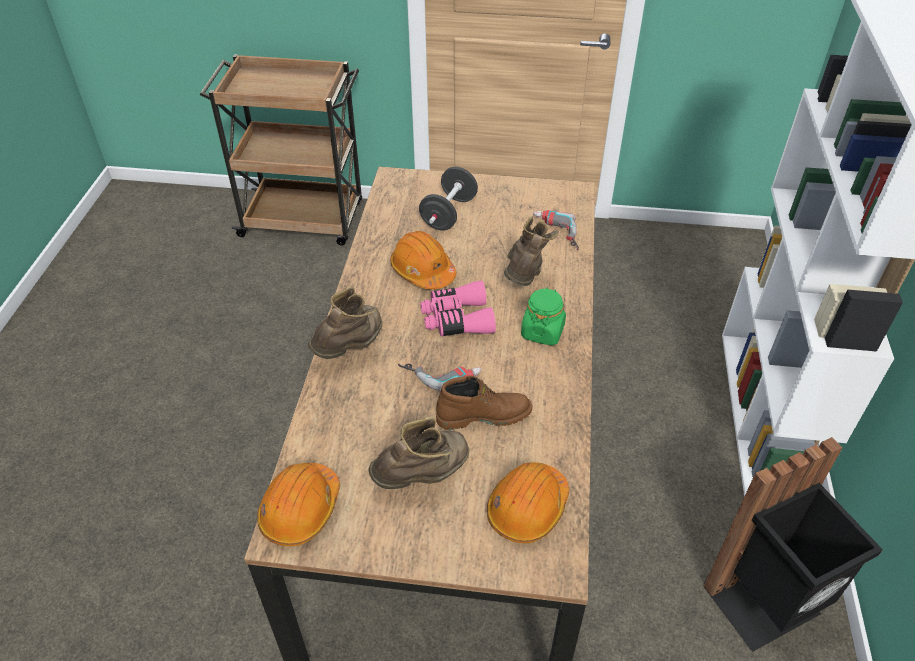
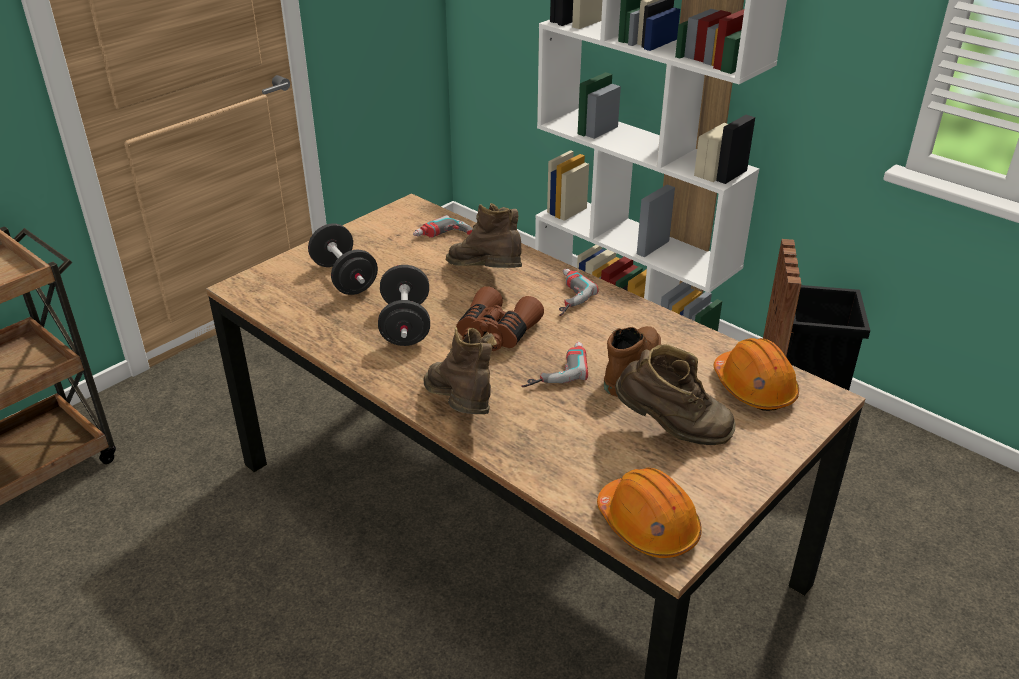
camera: 55 degrees left, 10 degrees down
brown boot [369,417,469,489] -> brown boot turned 105 degrees clockwise [615,344,735,445]
orange hard hat [390,231,456,289] -> black dumbbell [378,265,430,346]
pink binoculars [421,280,496,336] -> brown binoculars [456,286,544,351]
green jar [521,288,566,346] -> power drill [559,268,598,316]

